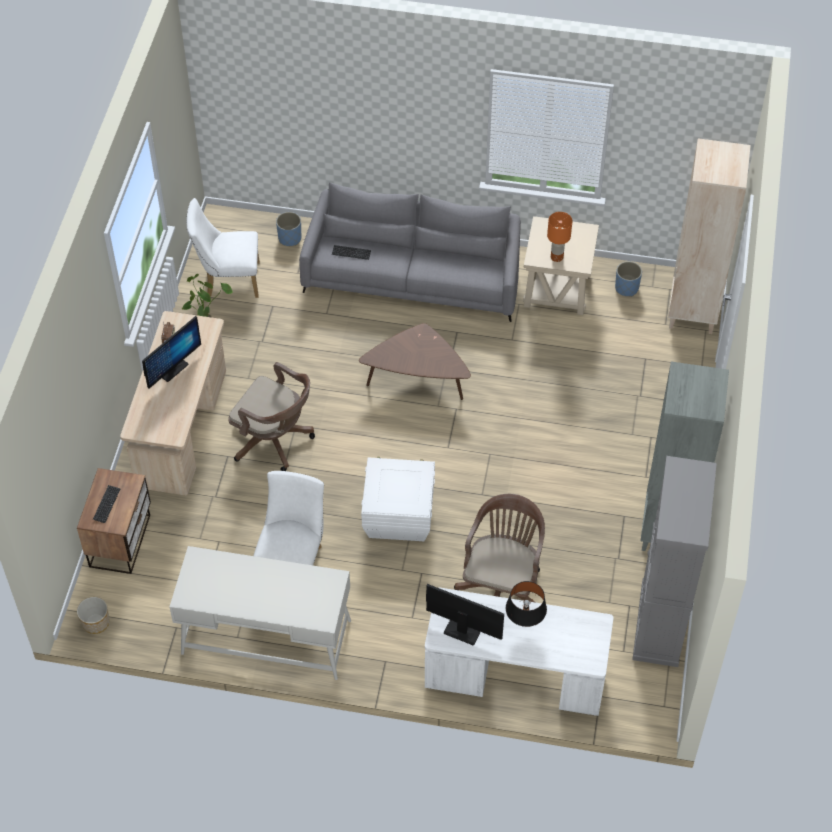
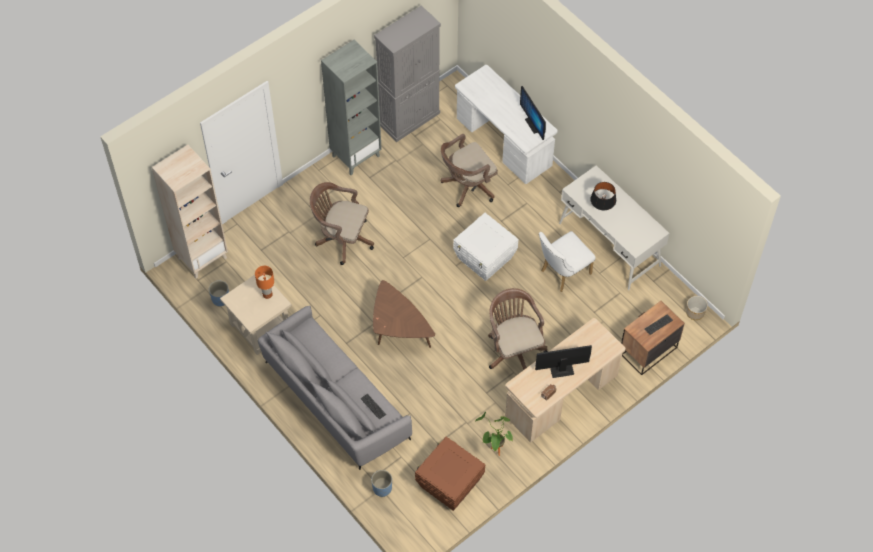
camera: 140 degrees left, 5 degrees up
white chair [186,198,260,298] -> brown storage box [415,437,485,511]
black table lamp [506,581,547,627] -> black table lamp moved to [590,182,616,210]
none -> brown office chair [310,182,374,265]

